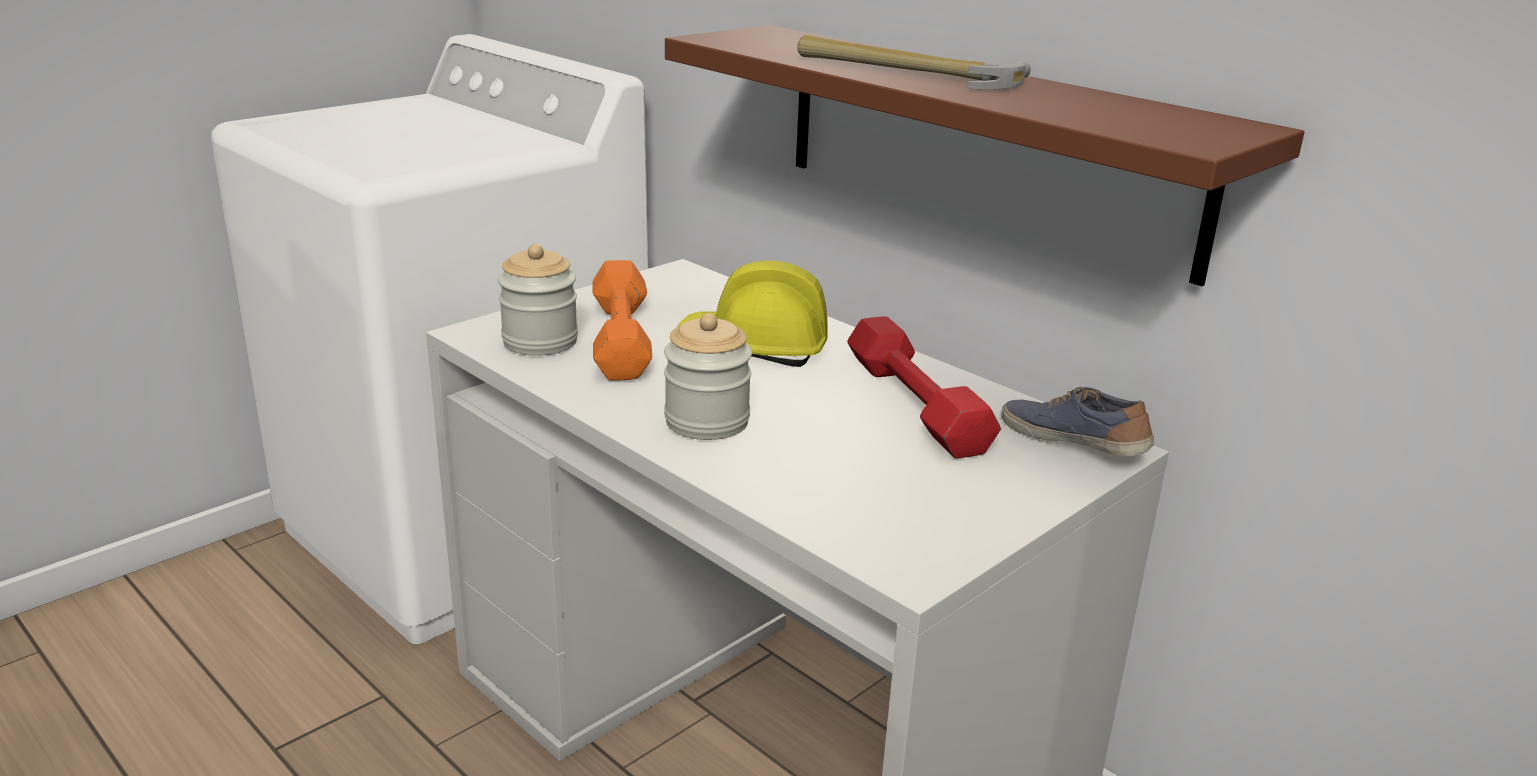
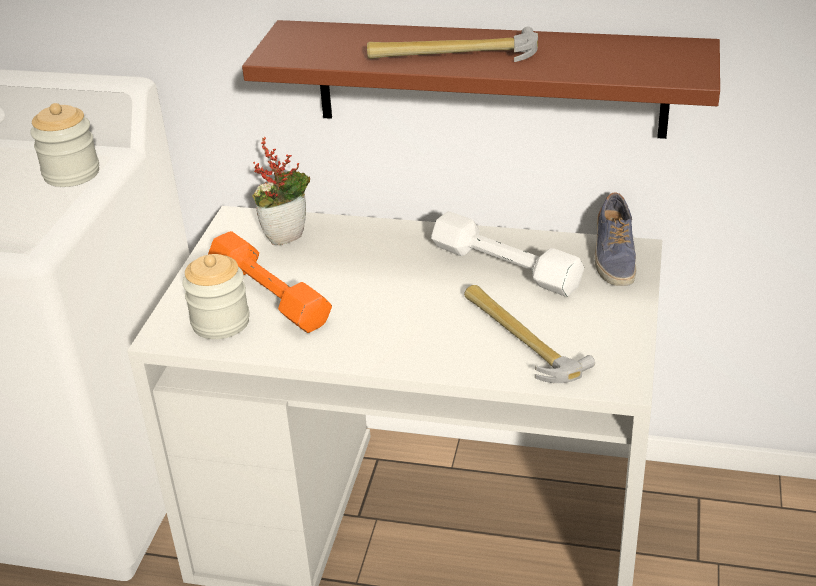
camera: 30 degrees left, 10 degrees up
jar [664,313,752,440] -> jar moved to [30,103,99,187]
yellow hard hat [677,260,828,367] -> none
red dumbbell [847,316,1001,459] -> white dumbbell [431,211,584,297]
shoe [1002,386,1154,456] -> shoe turned 105 degrees counterclockwise [595,192,636,286]
none -> potted plant [252,137,310,245]
none -> hammer [464,285,595,383]

